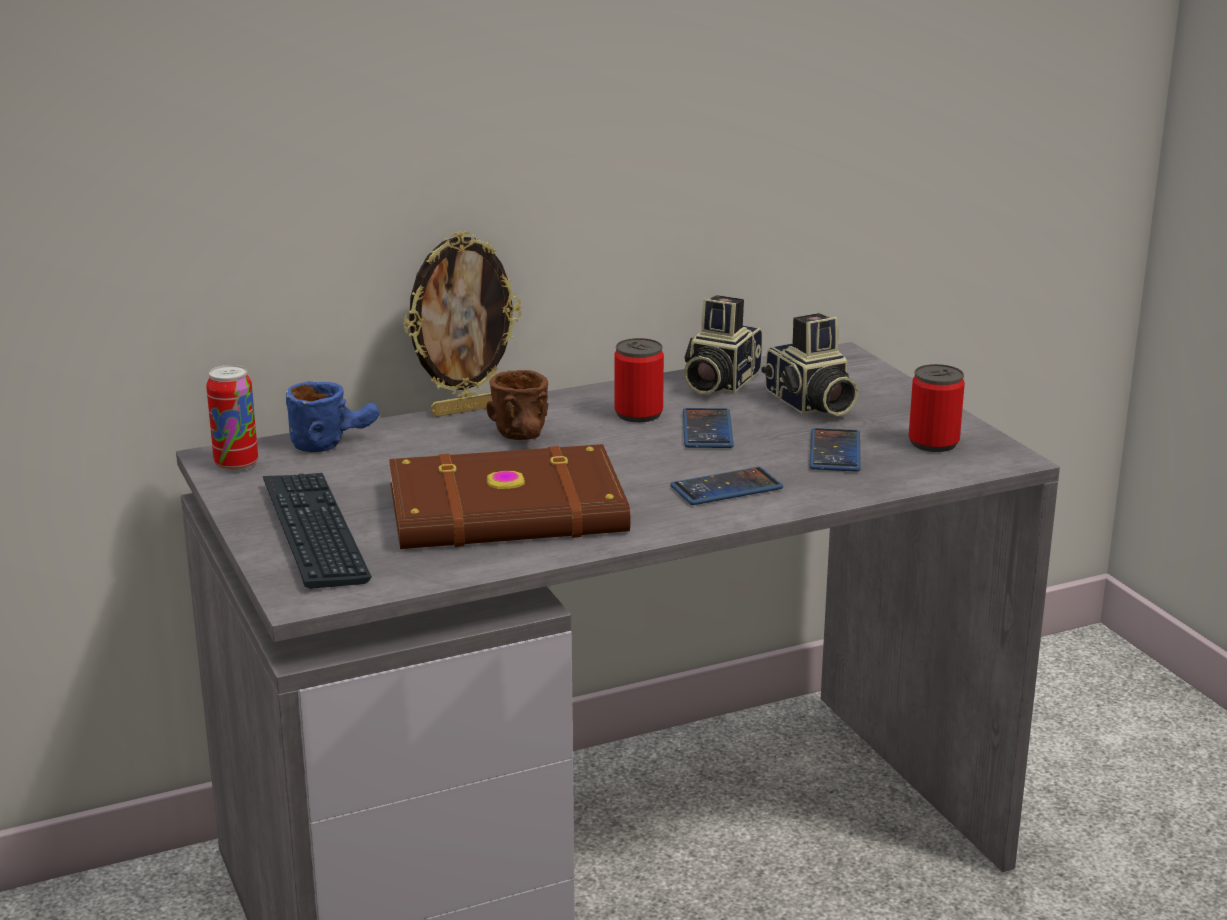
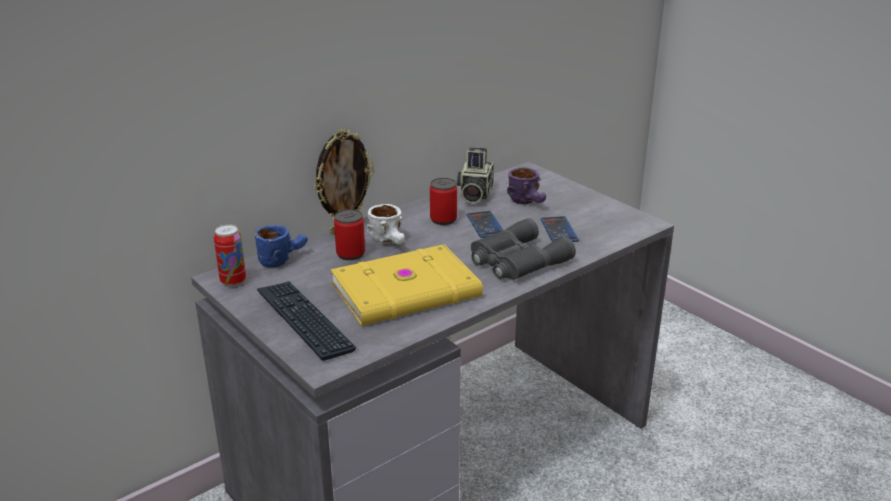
camera: 15 degrees left, 5 degrees up
brown book [389,444,630,549] -> yellow book [331,244,483,326]
brown mug [486,370,548,440] -> white mug [366,204,405,245]
phone [670,467,783,505] -> grey binoculars [471,218,576,280]
camera [761,313,859,416] -> purple mug [507,167,546,204]
can [909,364,965,452] -> can moved to [334,209,365,260]

